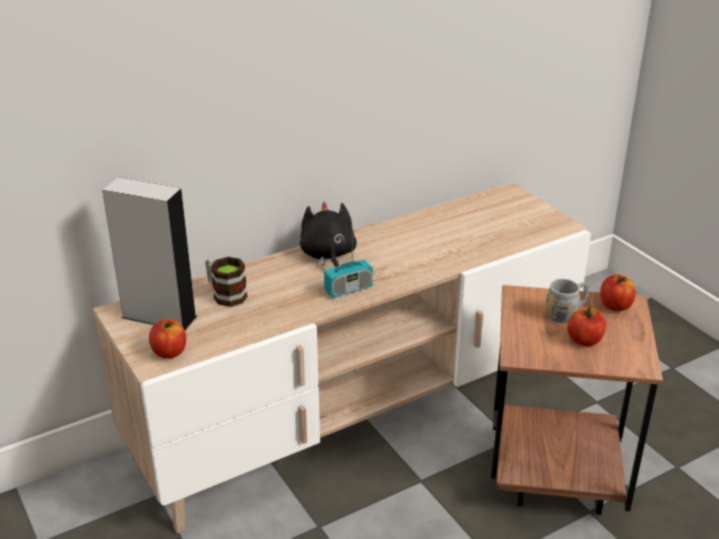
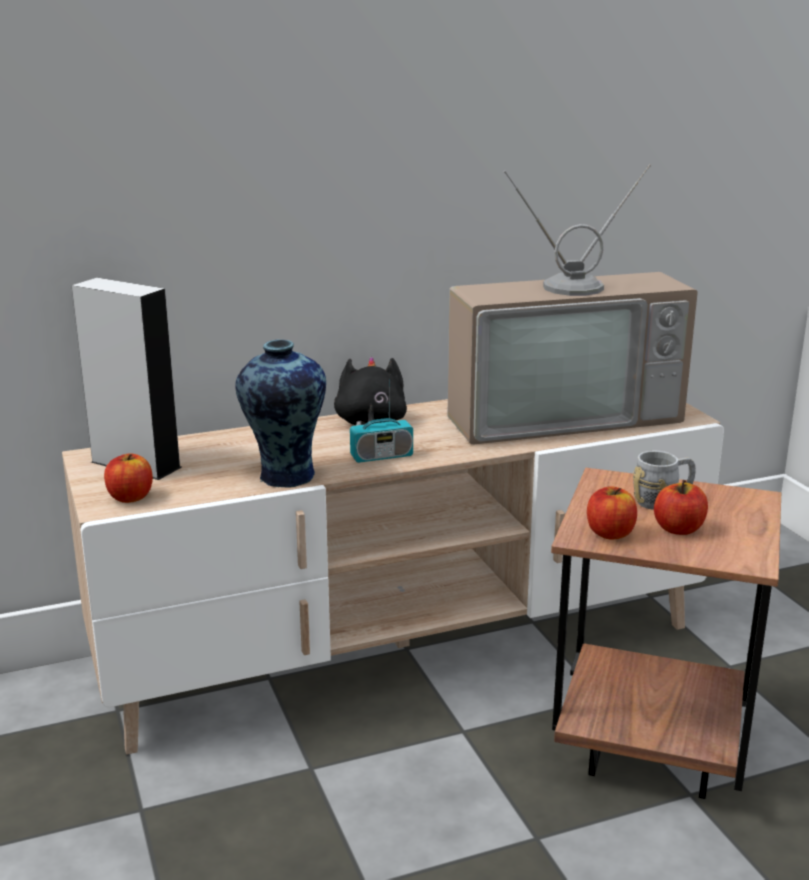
camera: 10 degrees right, 10 degrees down
mug [205,257,248,307] -> none
apple [600,274,636,311] -> apple moved to [587,486,637,539]
none -> vase [235,340,326,488]
none -> television [447,164,698,444]

